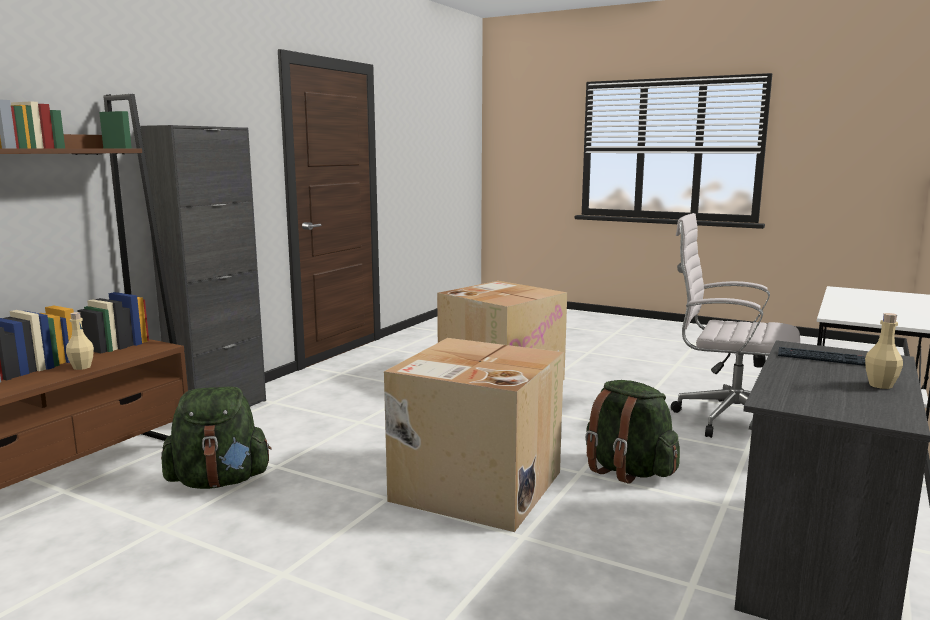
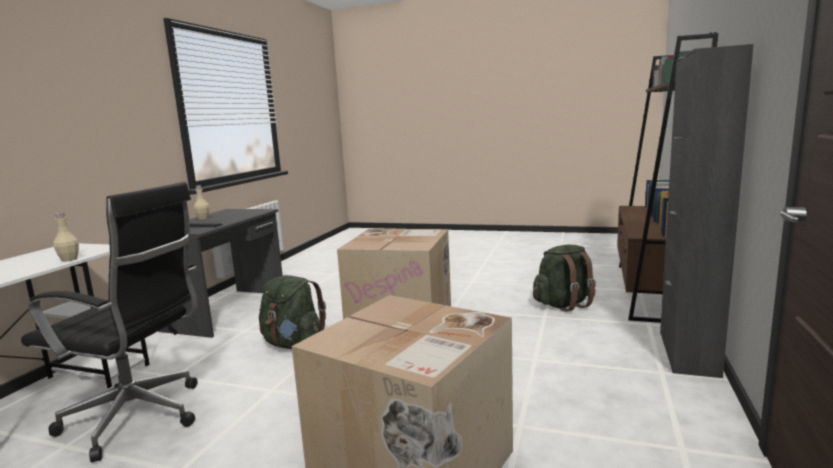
camera: 170 degrees right, 0 degrees up
beige bottle [66,312,94,370] -> beige bottle moved to [53,212,79,262]
white office chair [671,213,800,438] -> black office chair [21,182,198,462]

